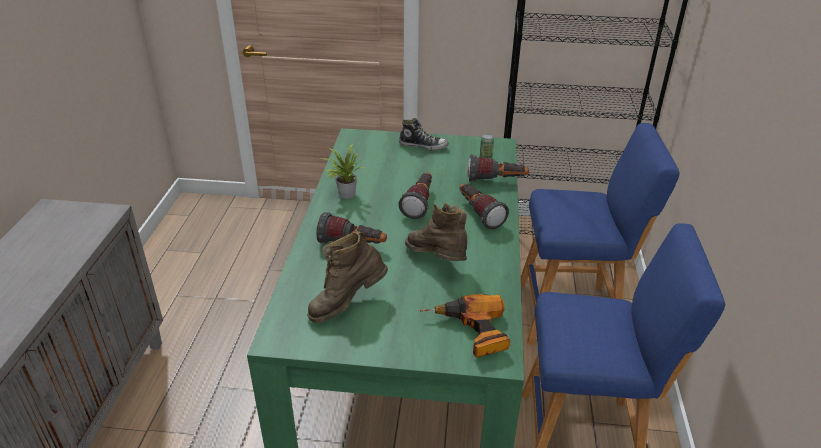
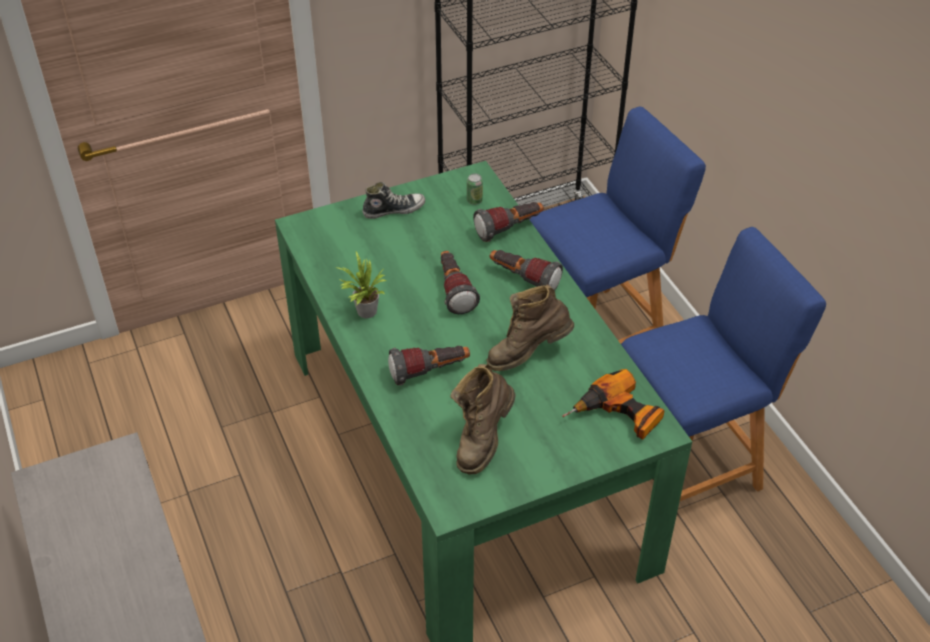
camera: 30 degrees left, 10 degrees up
brown boot [405,203,467,261] -> brown boot turned 45 degrees counterclockwise [486,284,574,371]

